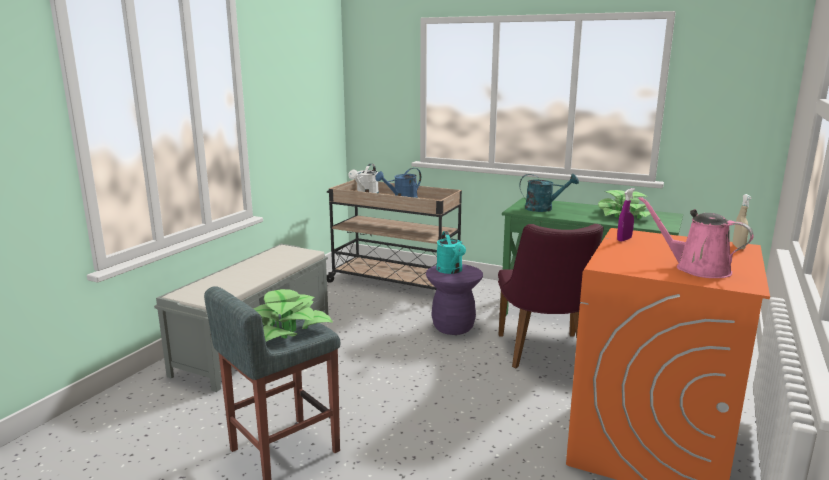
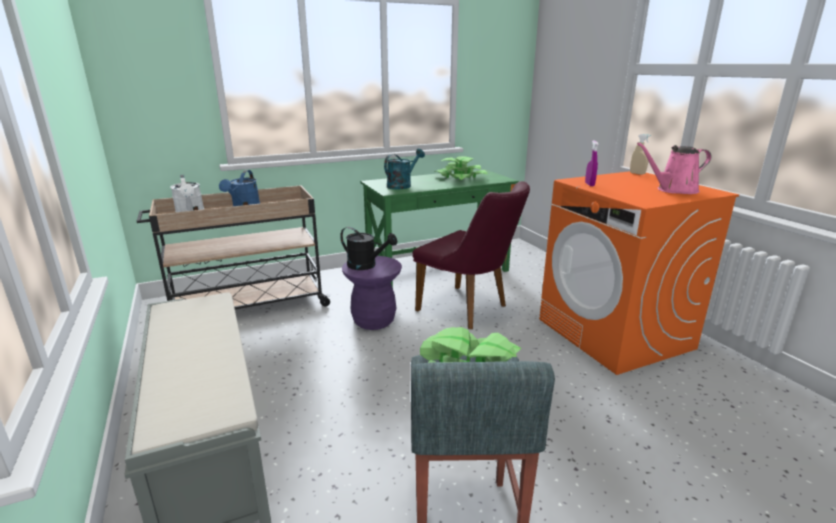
camera: 50 degrees left, 5 degrees up
turquoise watering can [436,231,466,274] -> black watering can [340,227,397,270]

